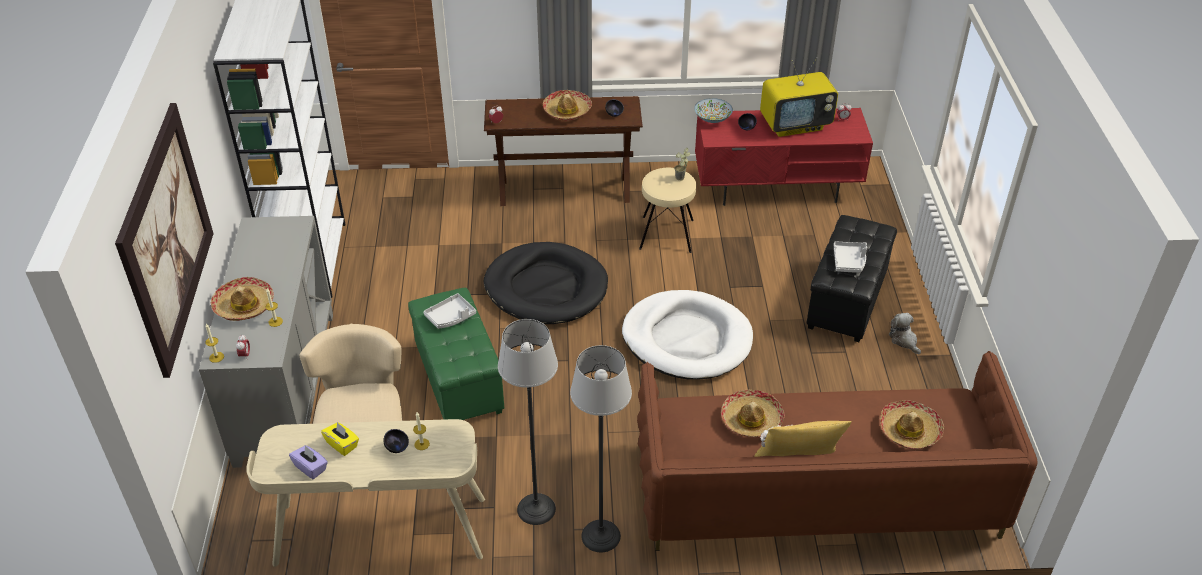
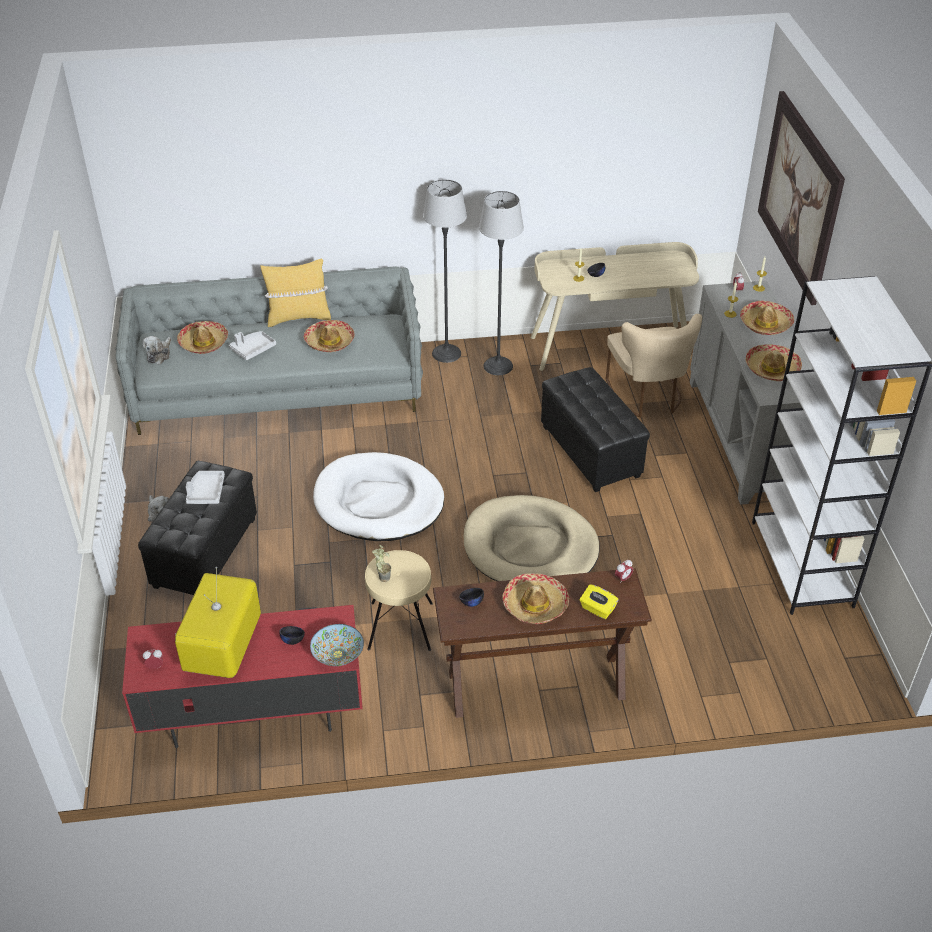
camera: 175 degrees right, 0 degrees up
purple tissue box [289,445,328,479] -> none
yellow tissue box [321,422,359,456] -> yellow tissue box moved to [580,584,619,619]
green ottoman [408,288,504,420] -> black ottoman [541,367,650,492]
grey tray [424,293,476,328] -> grey tray moved to [229,331,276,360]
black dog bed [484,242,608,324] -> beige dog bed [464,495,600,581]
brown sofa [637,351,1037,551] -> grey sofa [115,266,423,435]
television [760,57,838,137] -> television turned 60 degrees counterclockwise [175,567,261,678]
none -> plush toy [143,336,171,364]
none -> hat [745,344,802,381]

